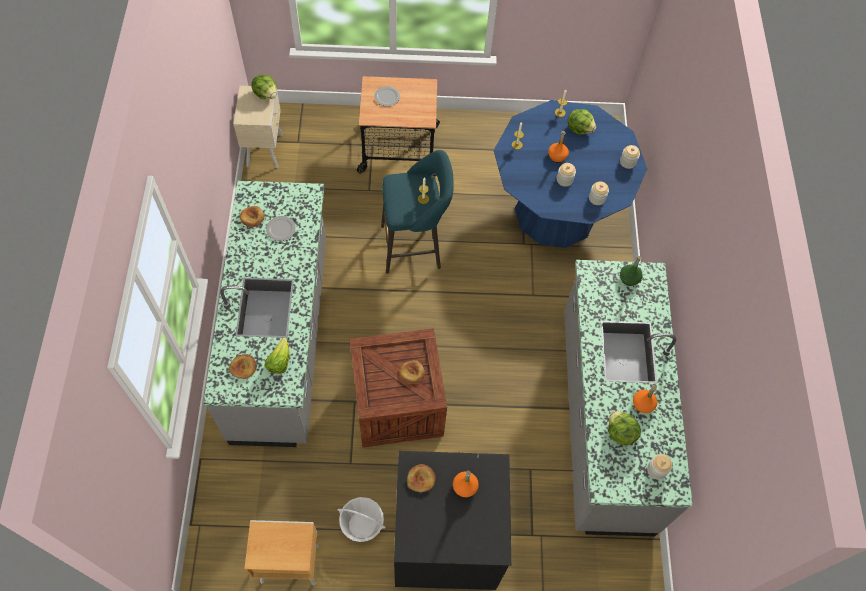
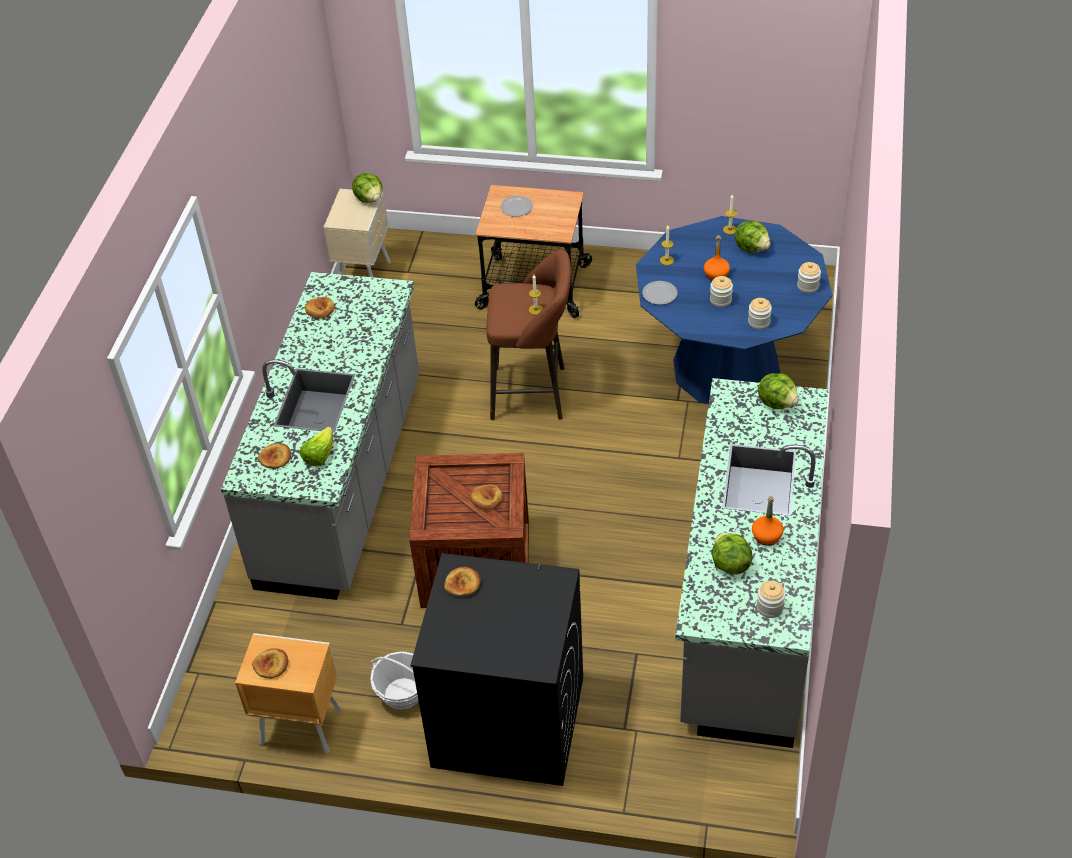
camera: 15 degrees right, 15 degrees down
plate [266,216,296,241] -> plate moved to [642,281,677,305]
turquoise stool [381,150,454,274] -> brown stool [486,250,571,420]
orange bottle [453,471,479,497] -> none
green bottle [620,256,643,286] -> lettuce [758,373,799,409]
none -> bread [252,648,289,679]

